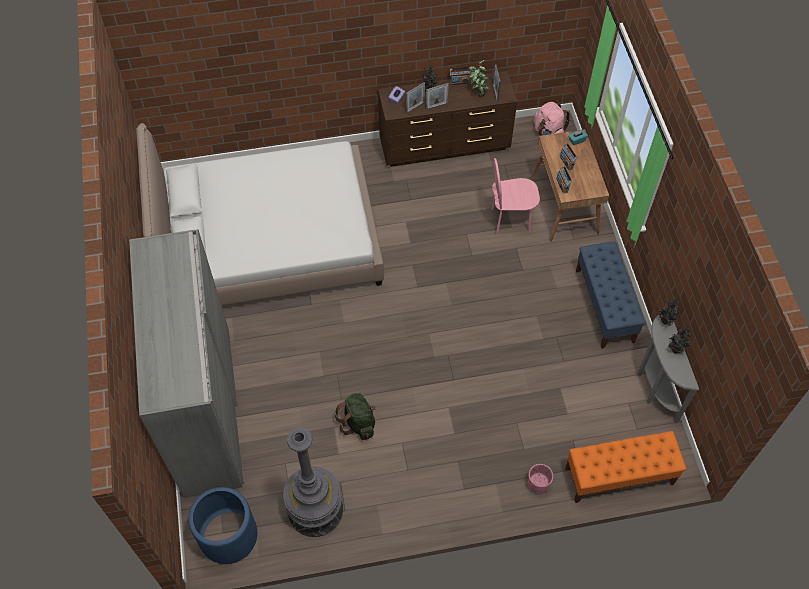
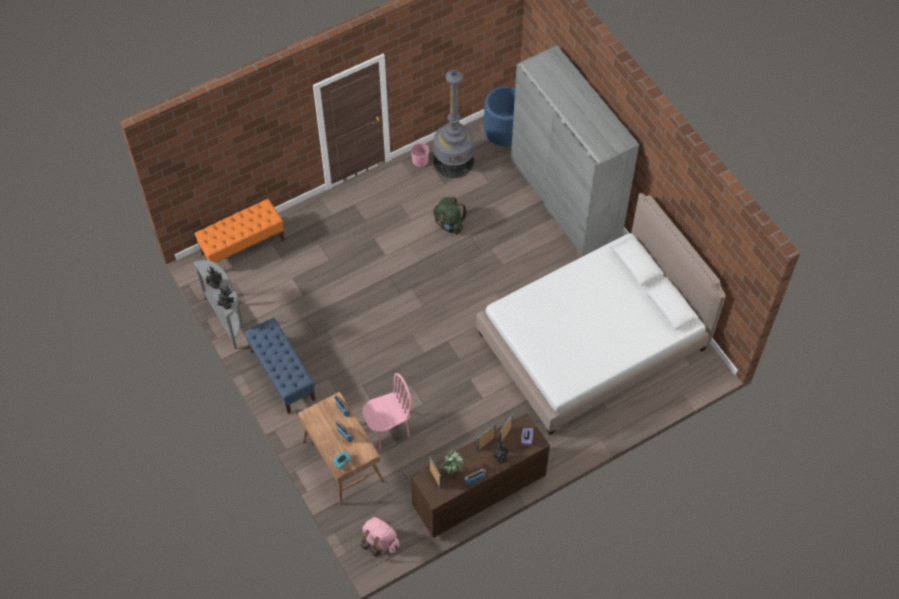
camera: 160 degrees right, 0 degrees up
pink planter [528,464,553,494] -> pink planter moved to [411,143,429,167]

